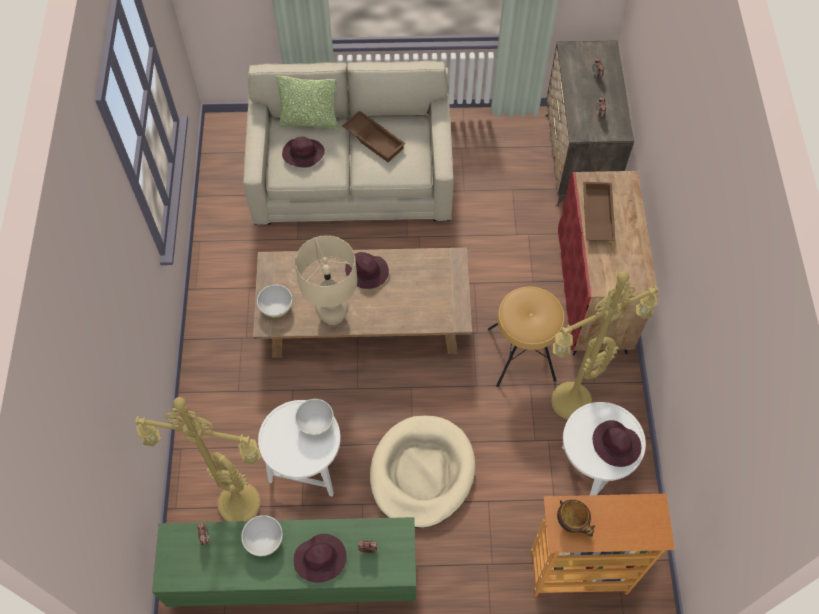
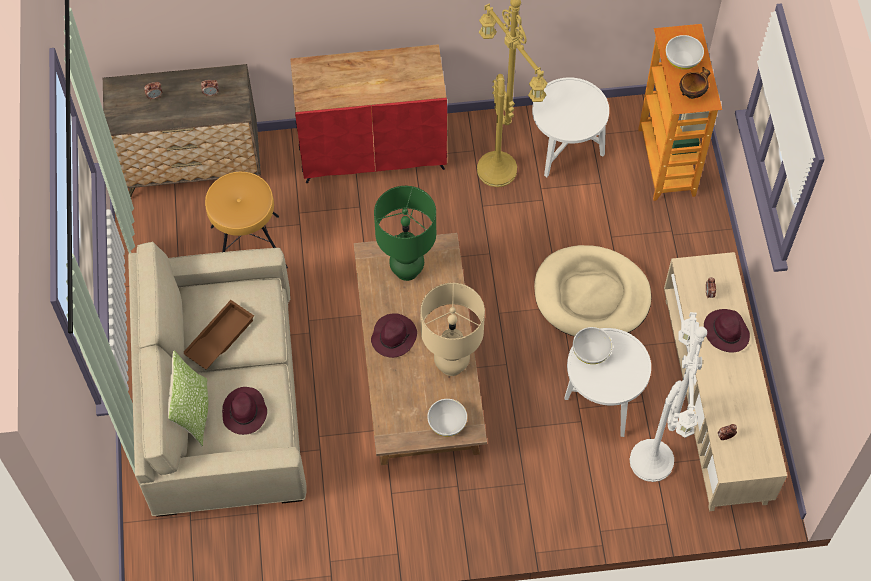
camera: 95 degrees left, 0 degrees up
yellow floor lamp [135,397,261,522] -> white floor lamp [629,312,707,482]
green tv stand [152,517,416,608] -> beige tv stand [664,252,787,511]
white bowl [241,515,283,556] -> white bowl moved to [666,35,704,70]
brown stool [488,287,564,387] -> brown stool moved to [205,172,288,268]
brown tray [583,182,615,241] -> none
purple hat [593,420,641,467] -> none
none -> green table lamp [374,186,436,281]

